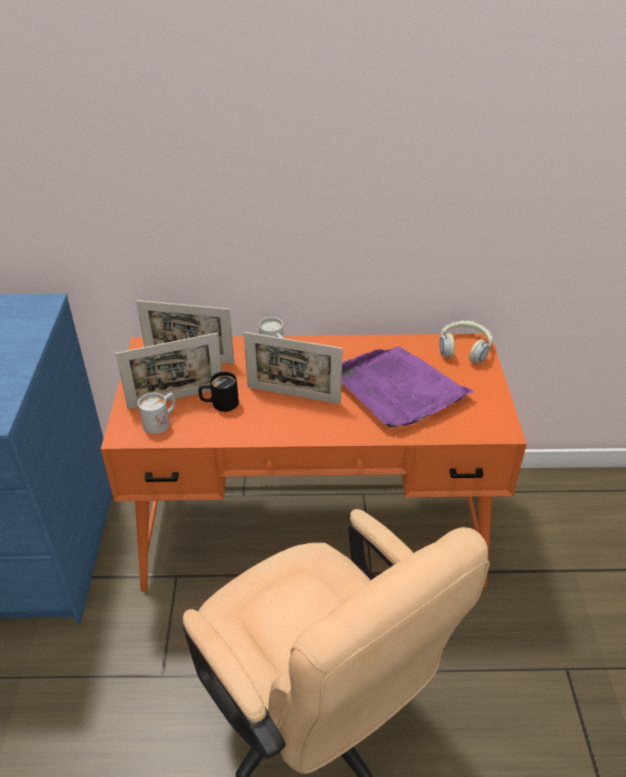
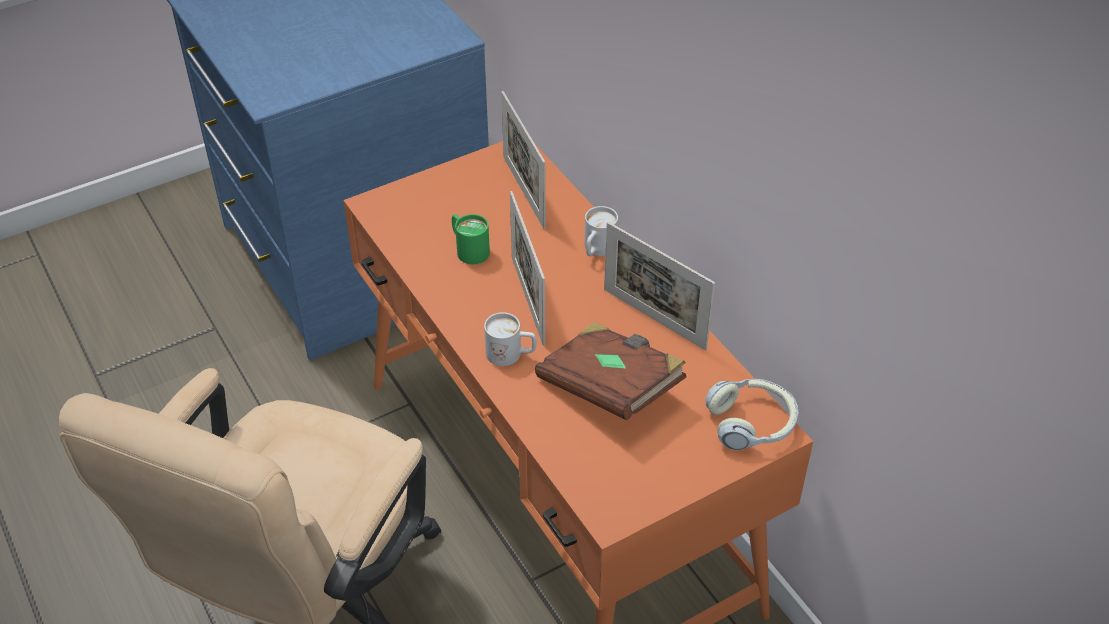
camera: 60 degrees right, 5 degrees up
picture frame [115,333,222,409] -> picture frame moved to [604,222,715,351]
white mug [138,393,175,434] -> white mug moved to [484,312,537,366]
black mug [199,372,239,412] -> green mug [452,214,490,264]
purple tray [341,346,474,428] -> brown book [535,322,686,420]

